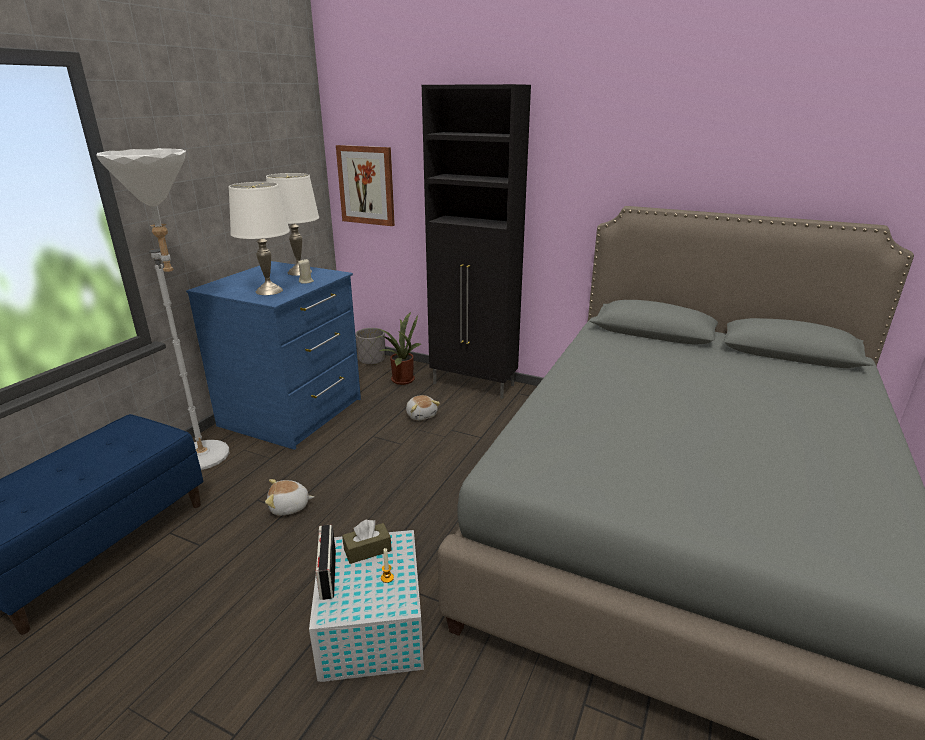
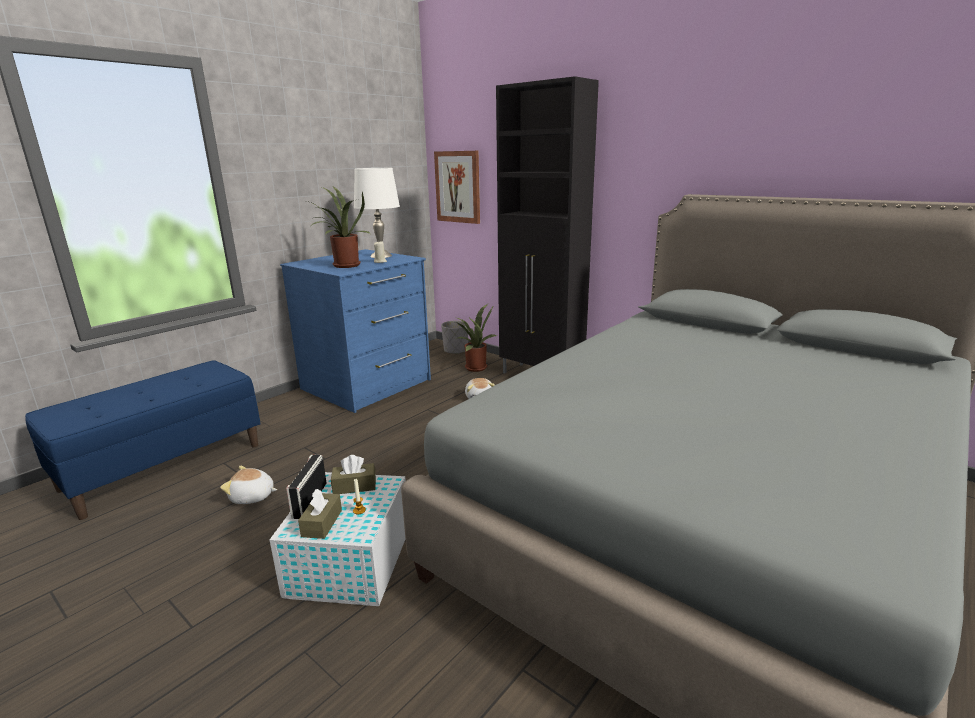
camera: 15 degrees right, 5 degrees down
white floor lamp [96,148,229,470] -> none
white table lamp [229,182,290,295] -> potted plant [307,186,370,268]
plush toy [265,479,314,515] -> plush toy moved to [220,466,277,504]
none -> brown tissue box [298,489,342,539]

